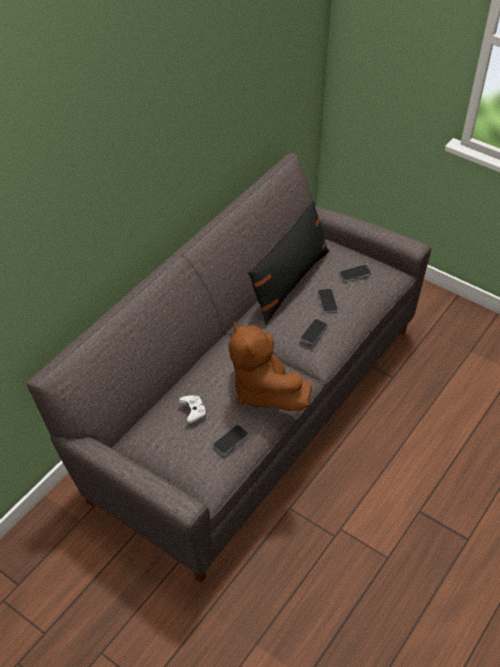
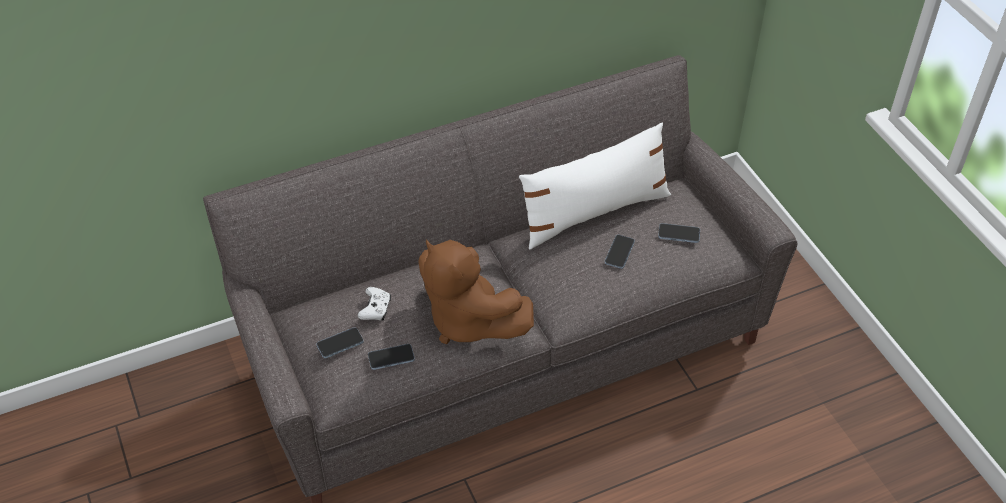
camera: 30 degrees right, 0 degrees up
brown plush toy [228,321,312,411] -> brown plush toy turned 45 degrees counterclockwise [418,240,534,344]
black pillow [248,201,329,325] -> white pillow [519,122,671,250]
phone [300,319,328,345] -> phone moved to [316,327,364,358]

